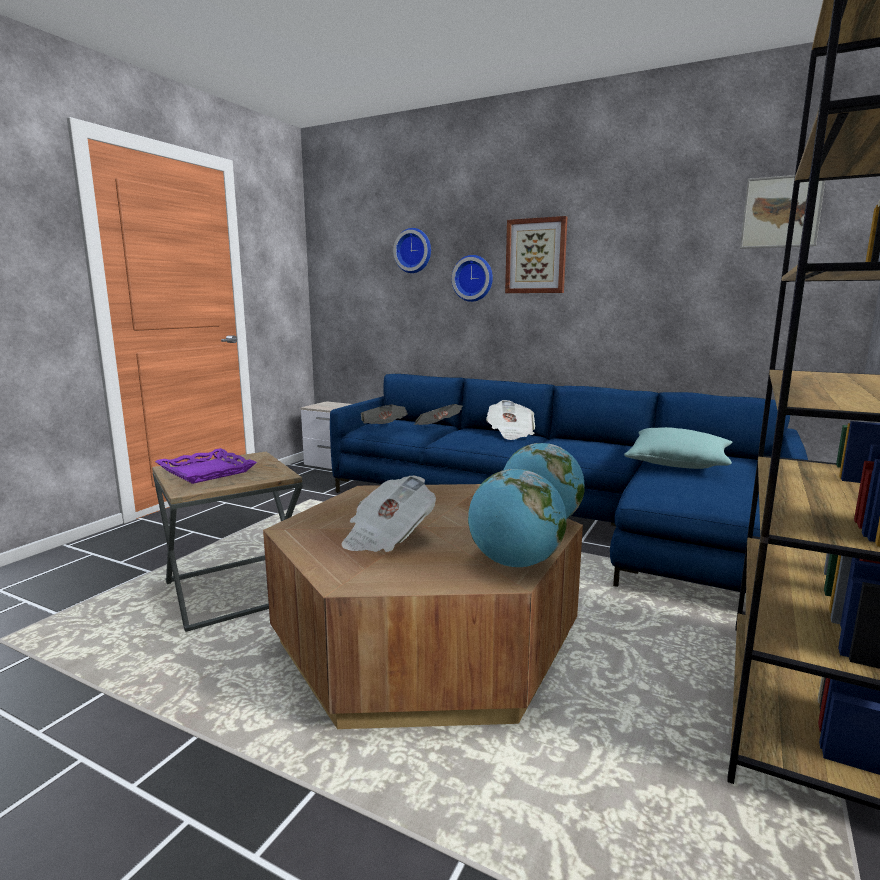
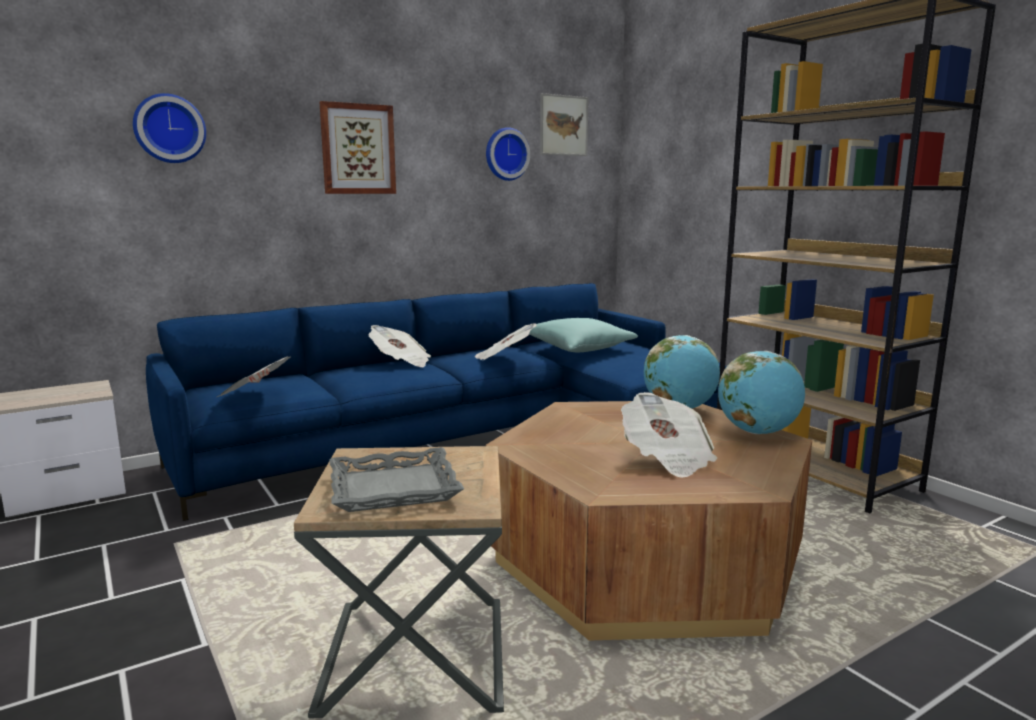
camera: 60 degrees left, 0 degrees up
purple tray [155,448,257,484] -> grey tray [329,447,464,512]
newspaper [414,404,463,425] -> newspaper moved to [475,323,537,360]
wall clock [452,255,493,302] -> wall clock moved to [486,127,530,181]

